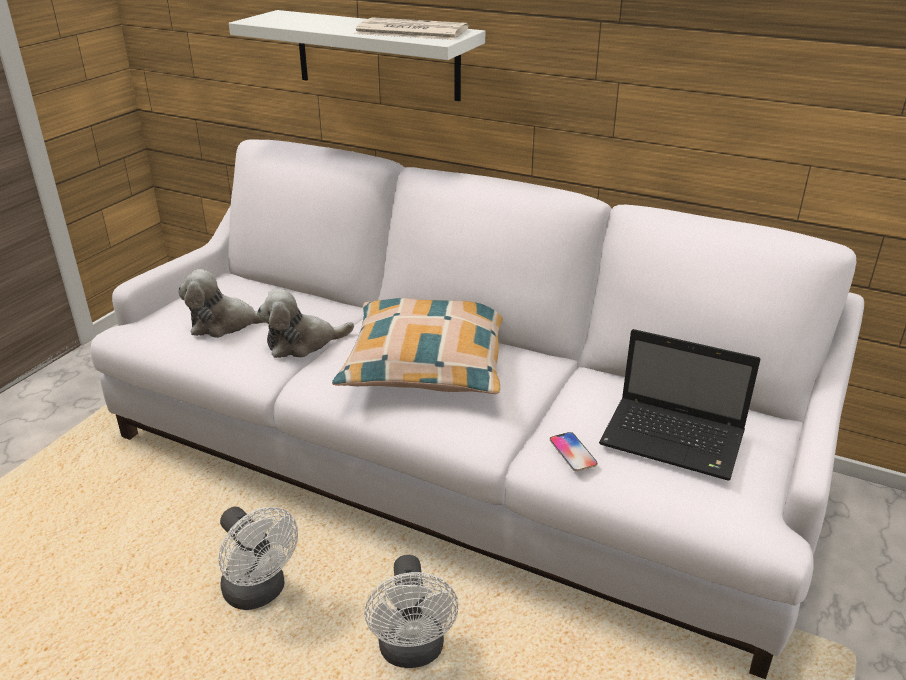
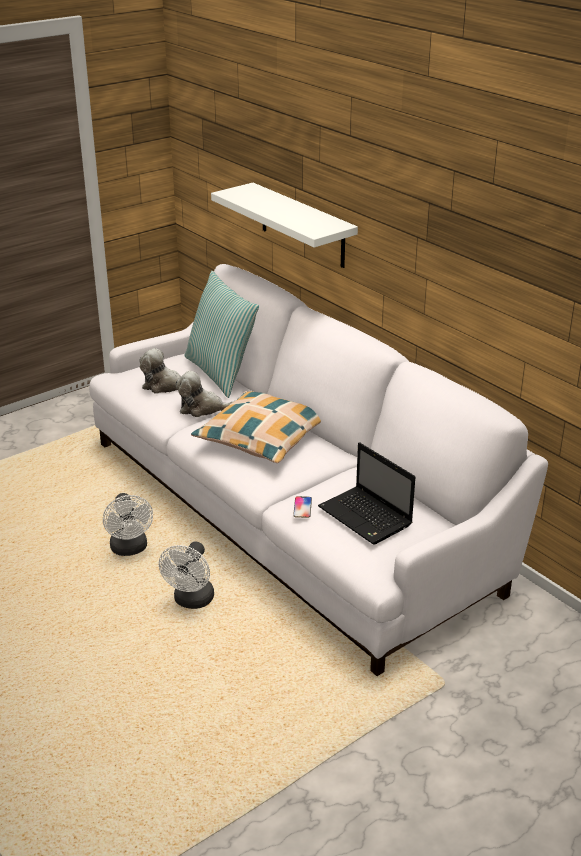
camera: 25 degrees right, 0 degrees up
newspaper [354,17,468,40] -> none
none -> pillow [184,271,259,398]

